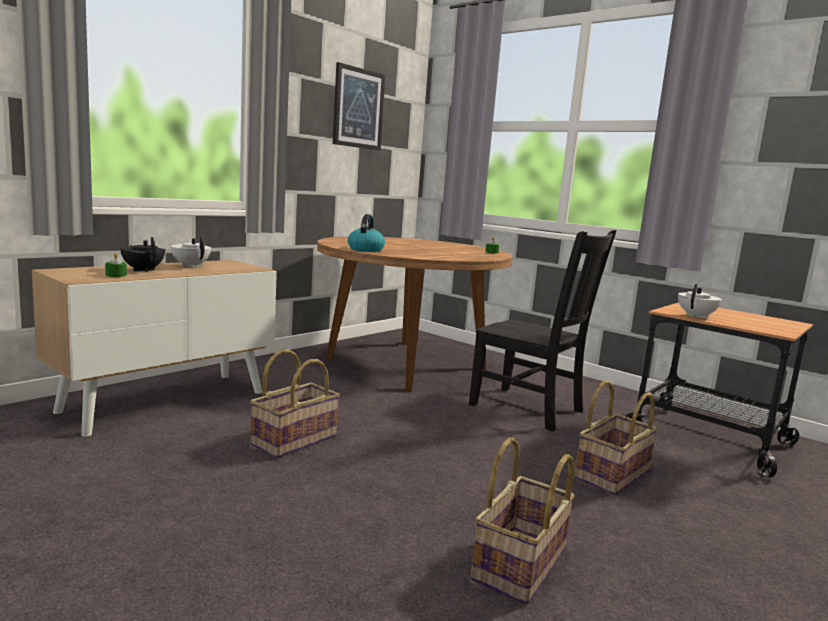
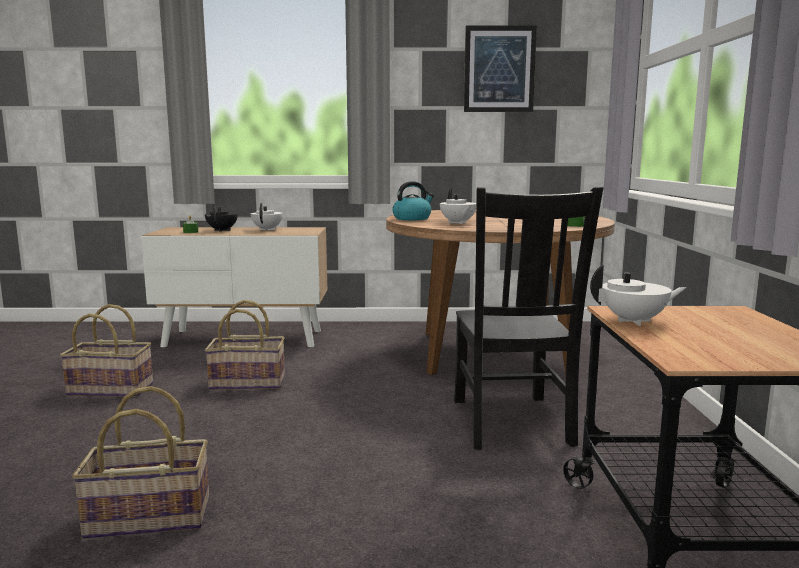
camera: 50 degrees right, 0 degrees up
basket [575,380,658,495] -> basket moved to [60,304,153,397]
none -> white teapot [440,189,476,224]

